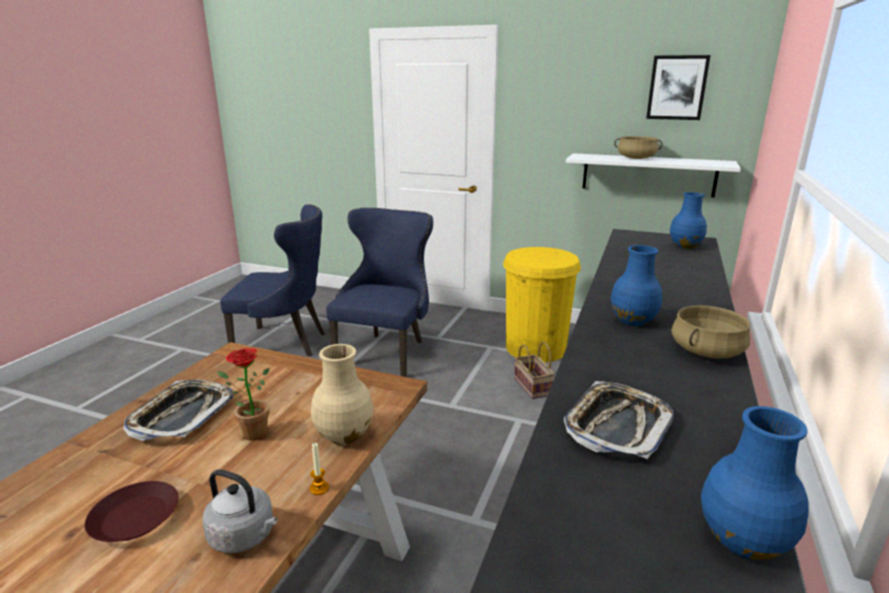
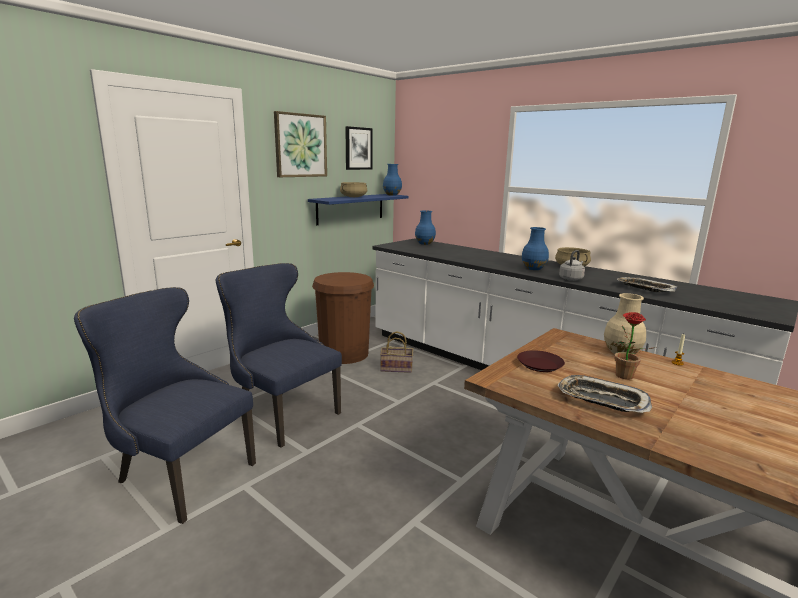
camera: 70 degrees left, 5 degrees down
brown plate [84,481,178,542] -> brown plate moved to [517,350,565,372]
grey kettle [203,470,277,553] -> grey kettle moved to [559,250,585,281]
blue chair [220,204,325,357] -> blue chair turned 90 degrees counterclockwise [74,287,256,524]
yellow trash can [503,247,581,363] -> brown trash can [312,272,374,364]
white shelf [566,153,741,197] -> blue shelf [308,194,409,225]
blue vase [701,406,809,559] -> blue vase moved to [383,164,402,196]
none -> picture [274,111,327,177]

